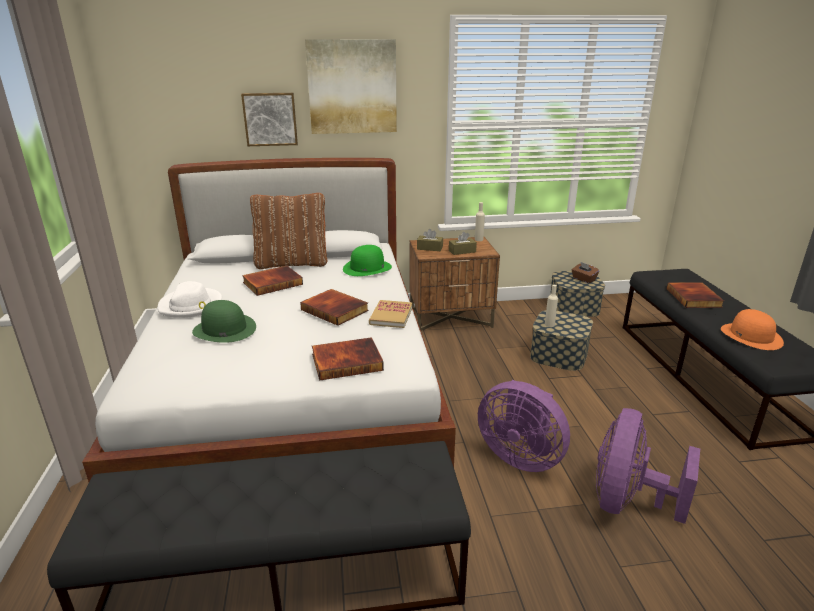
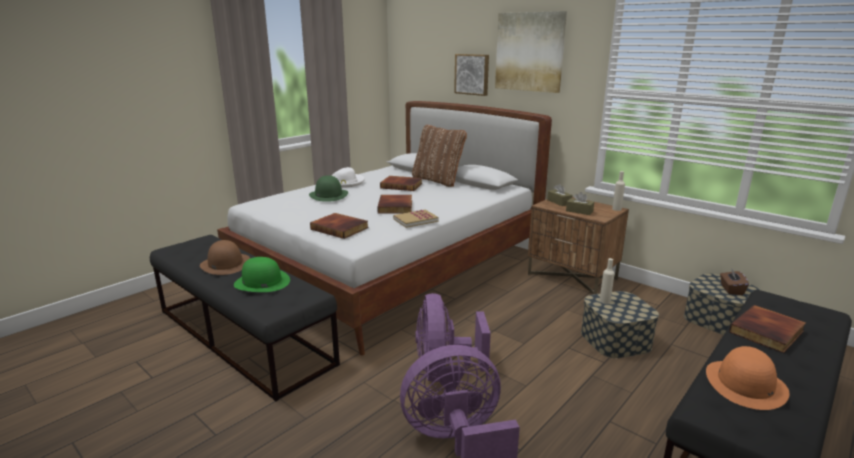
camera: 50 degrees right, 5 degrees down
green hat [343,245,392,276] -> green hat moved to [234,257,290,292]
none -> brown hat [200,240,250,275]

